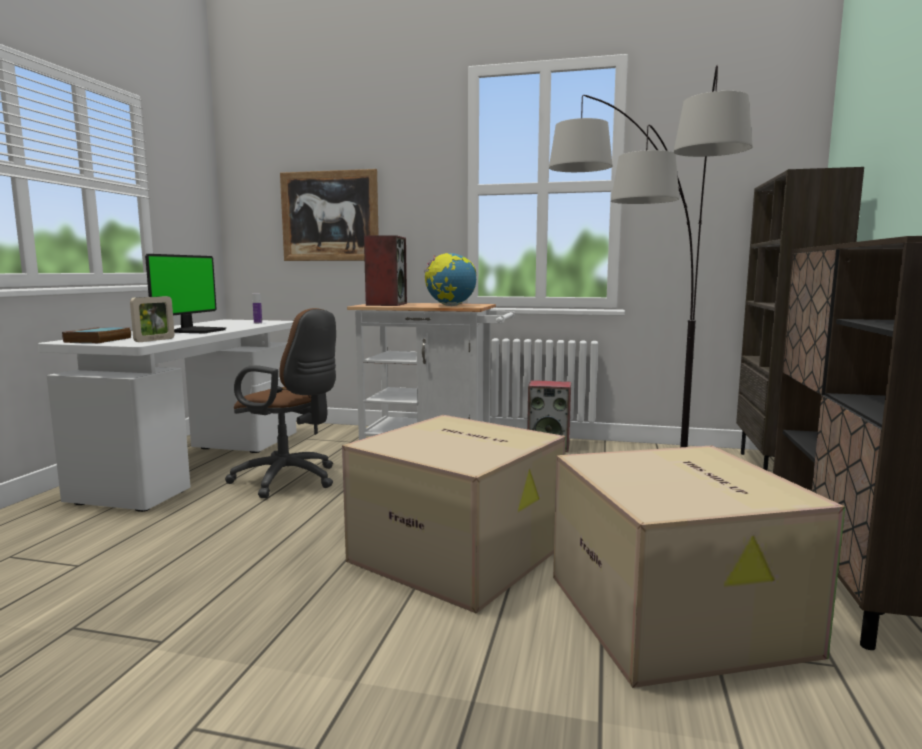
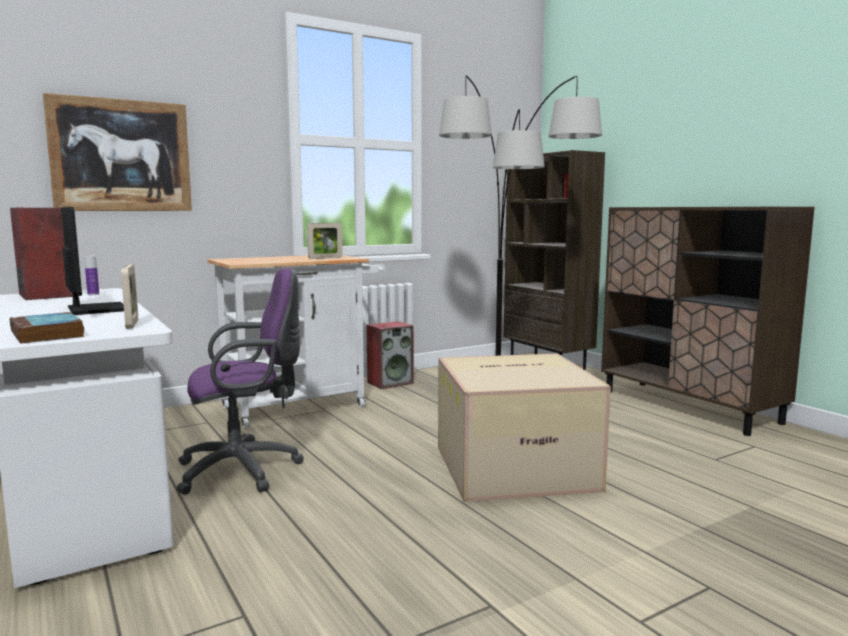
camera: 45 degrees left, 0 degrees up
brown office chair [225,308,336,498] -> purple office chair [176,268,304,495]
speaker [364,235,407,306] -> speaker moved to [10,208,73,300]
globe [424,253,477,306] -> picture frame [307,223,343,259]
cardboard box [553,445,845,688] -> none

